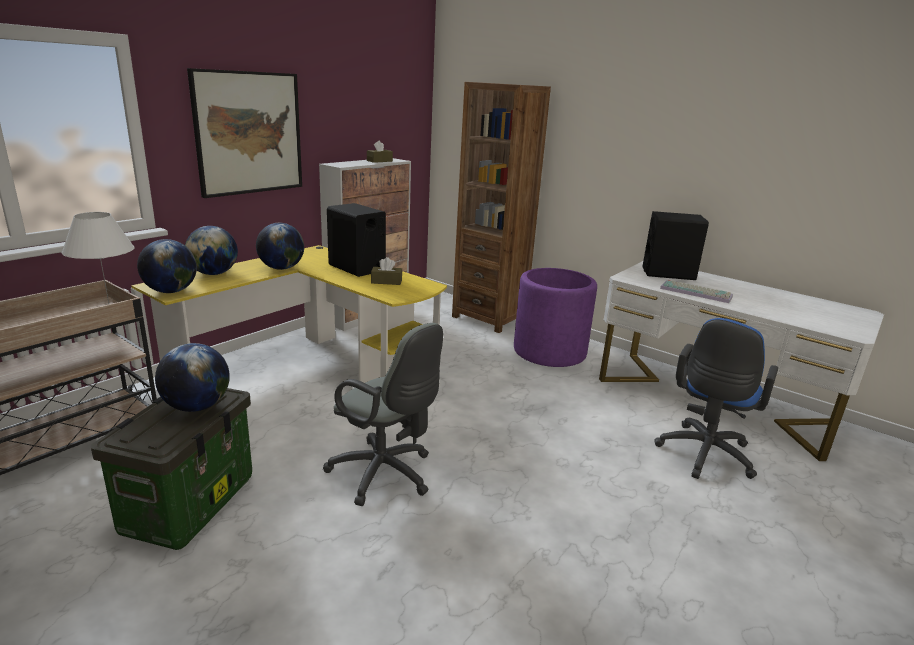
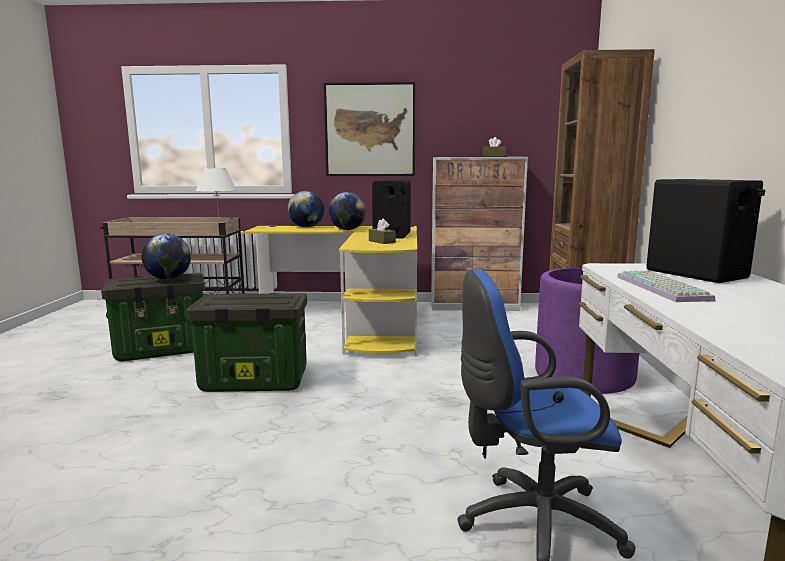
camera: 55 degrees right, 10 degrees down
globe [137,239,197,293] -> none
grey office chair [323,323,443,506] -> storage box [186,293,307,392]

